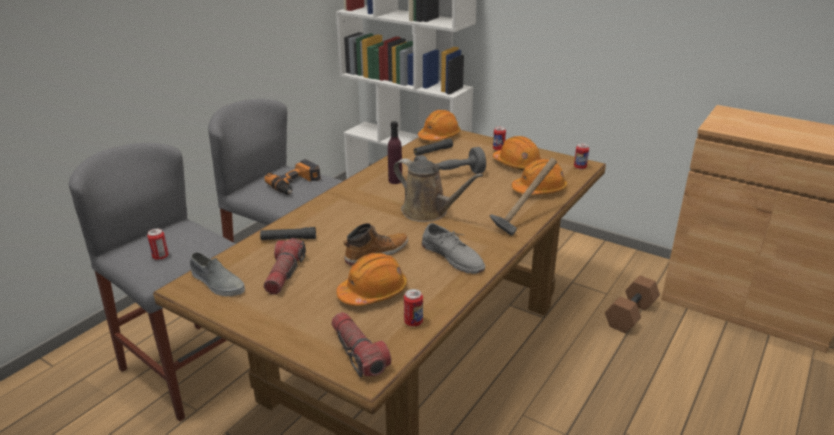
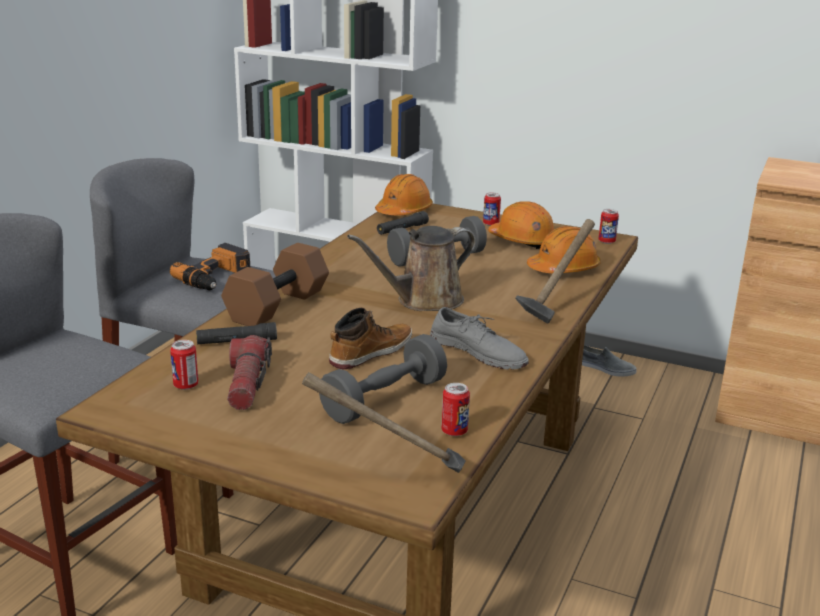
camera: 10 degrees left, 5 degrees down
can [147,229,169,260] -> can moved to [170,340,198,390]
grey shoe [190,252,245,296] -> grey shoe moved to [582,345,637,377]
flashlight [331,312,391,378] -> hammer [302,372,466,473]
orange hard hat [336,253,407,306] -> grey dumbbell [319,334,447,424]
purple bottle [388,121,402,184] -> none
brown watering can [394,158,483,222] -> brown watering can turned 120 degrees clockwise [347,226,476,311]
brown dumbbell [605,276,660,333] -> brown dumbbell moved to [221,243,329,326]

